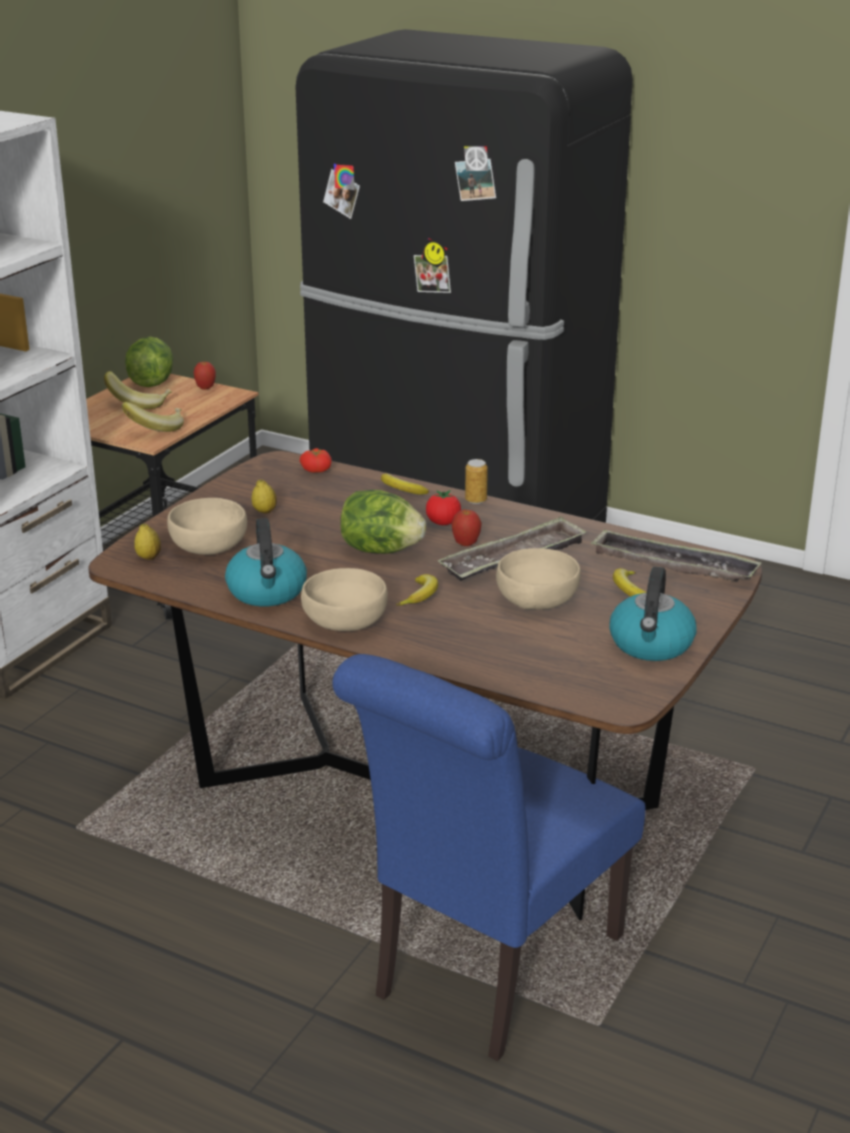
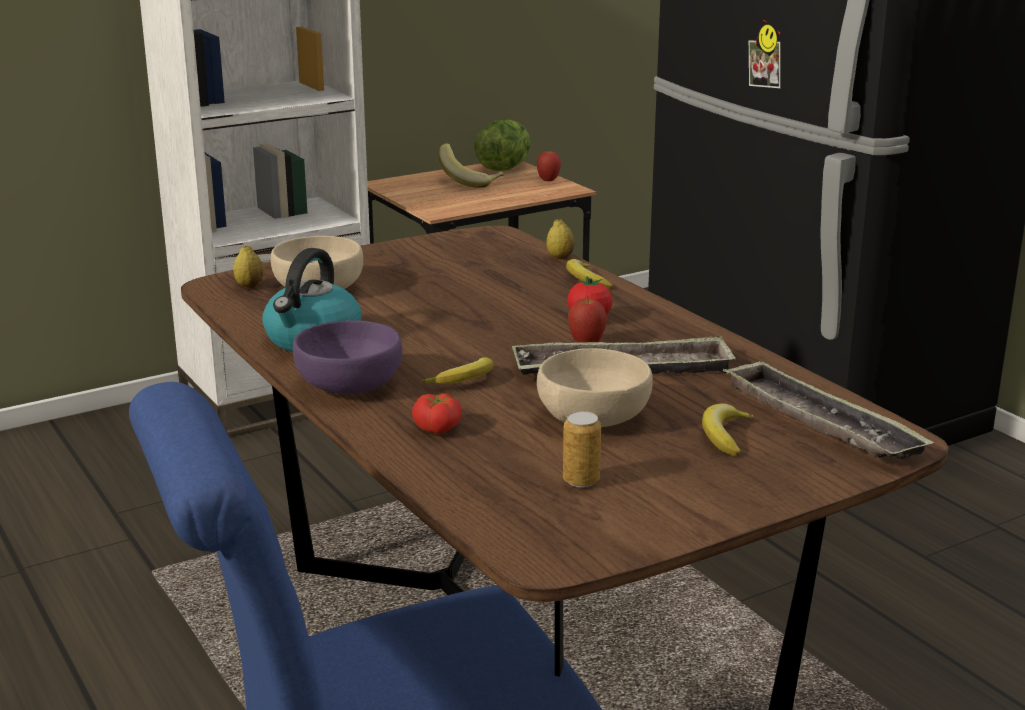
camera: 30 degrees right, 5 degrees down
banana [122,402,184,432] -> none
lemon [252,480,277,513] -> lemon moved to [547,219,574,259]
tomato [300,448,332,473] -> tomato moved to [412,394,462,433]
beige bowl [301,568,388,631] -> purple bowl [293,320,402,394]
lettuce [340,490,426,554] -> none
can [465,459,488,504] -> can moved to [563,411,601,488]
kettle [610,567,697,661] -> none

